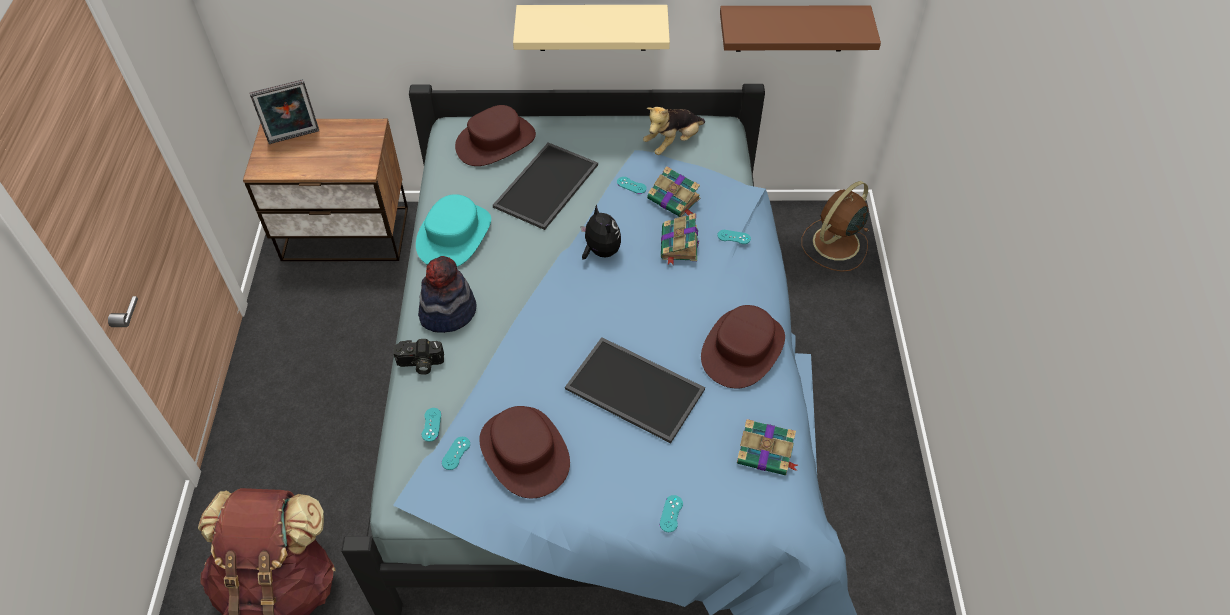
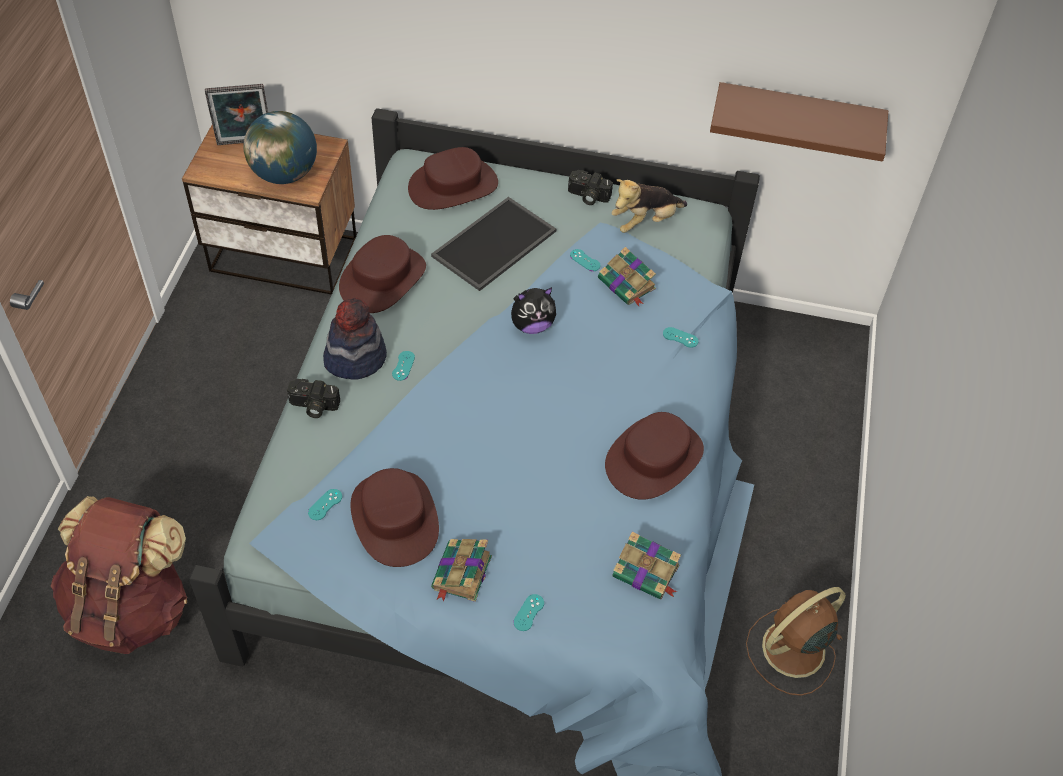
camera: 10 degrees right, 0 degrees up
turquoise hat [416,194,491,267] -> brown hat [339,235,426,313]
turquoise game controller [422,408,441,442] -> turquoise game controller moved to [392,351,415,381]
beige shelf [513,5,670,51] -> none
tray [565,337,705,443] -> none
plush toy [581,204,621,259] -> plush toy turned 90 degrees clockwise [511,287,556,334]
book [661,213,699,265] -> book moved to [431,539,492,602]
brown fan [801,181,869,272] -> brown fan moved to [746,587,846,696]
none -> globe [243,111,317,184]
none -> camera [568,170,613,205]

